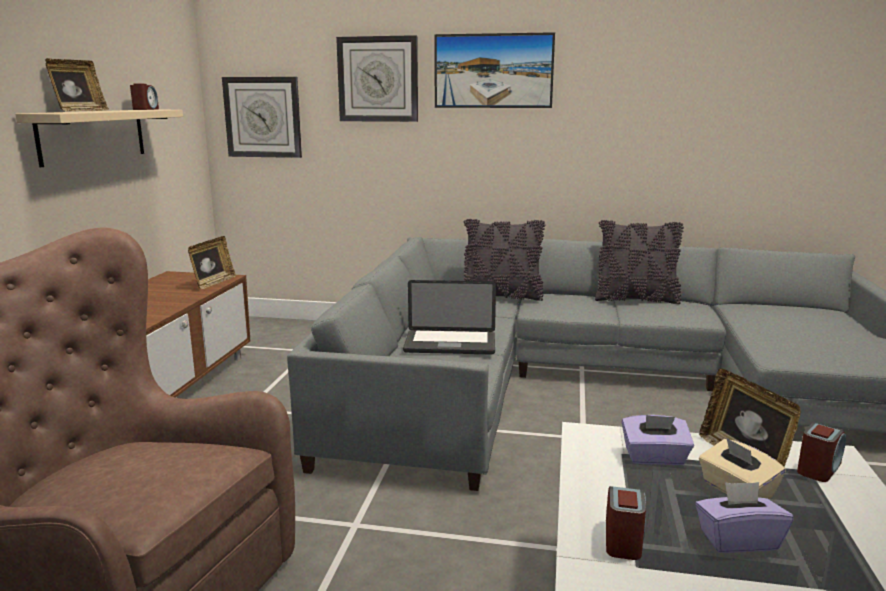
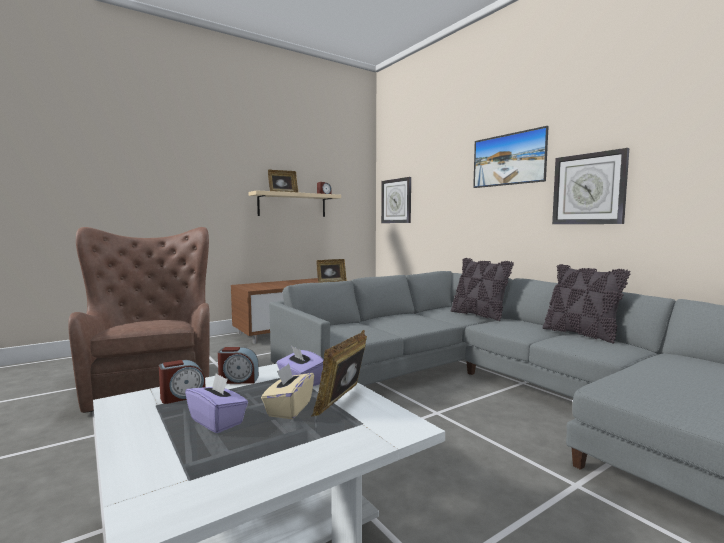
camera: 45 degrees right, 10 degrees down
wall clock [336,35,418,122] -> wall clock moved to [552,148,629,224]
laptop [403,280,496,354] -> none
alarm clock [797,423,846,482] -> alarm clock moved to [218,347,259,384]

